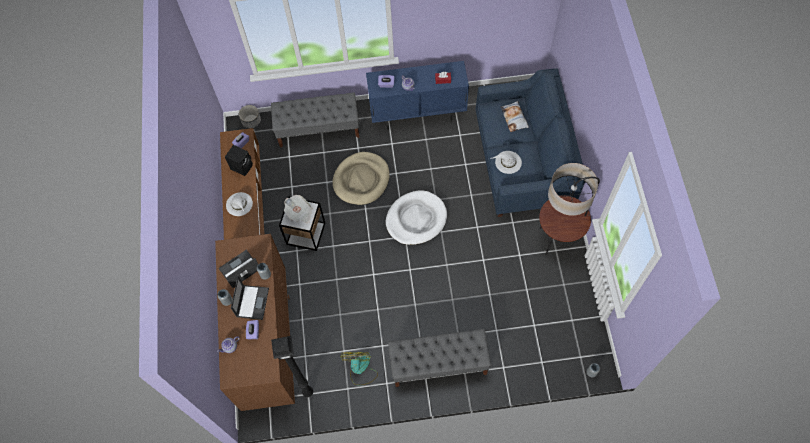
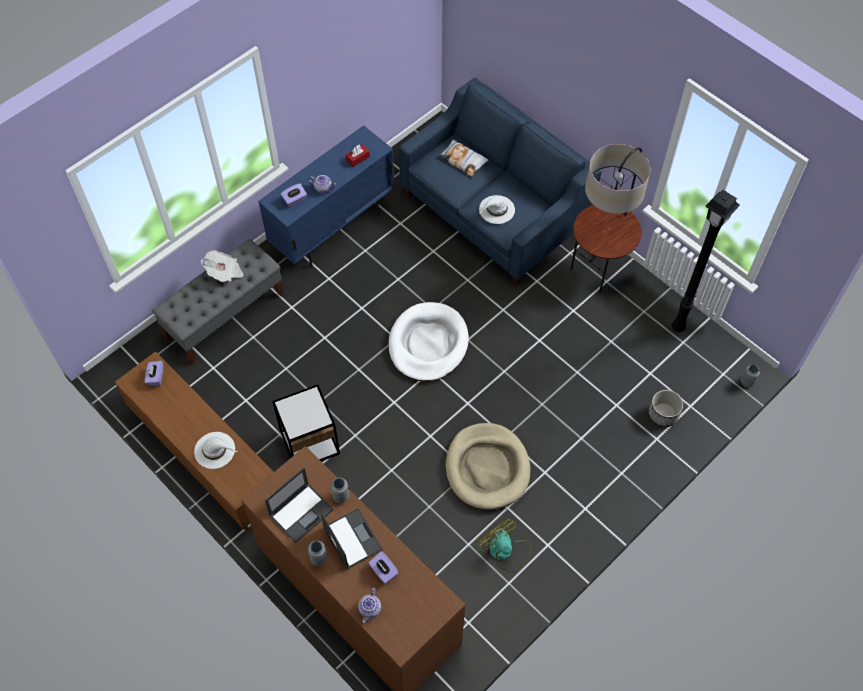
camera: 40 degrees left, 5 degrees down
laptop [218,250,258,288] -> laptop turned 150 degrees counterclockwise [265,468,334,543]
black speaker [225,145,253,176] -> none
planter [239,105,261,129] -> planter moved to [648,390,683,427]
black floor lamp [271,336,313,397] -> black floor lamp moved to [672,190,740,332]
newspaper [284,195,313,223] -> newspaper moved to [201,250,244,282]
beige dog bed [332,152,390,205] -> beige dog bed moved to [446,423,530,510]
grey bench [388,329,491,387] -> none

